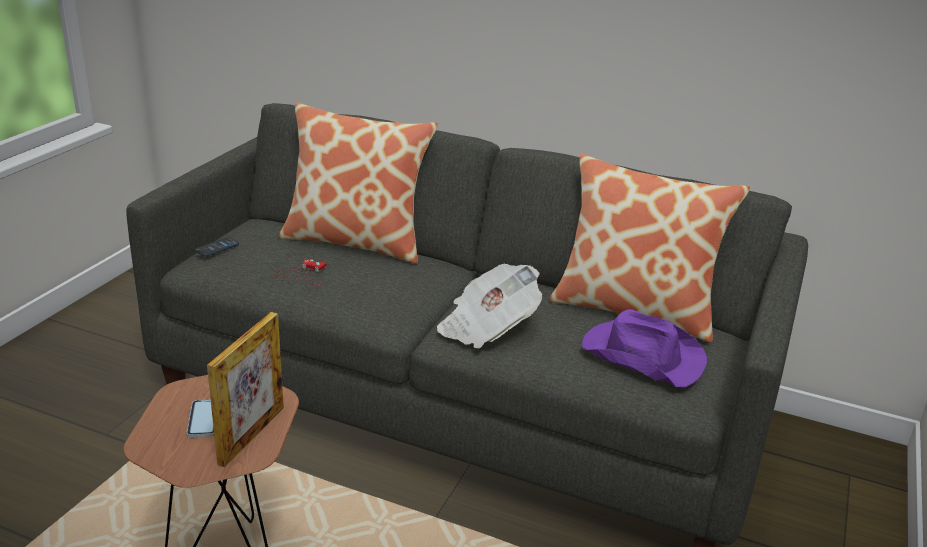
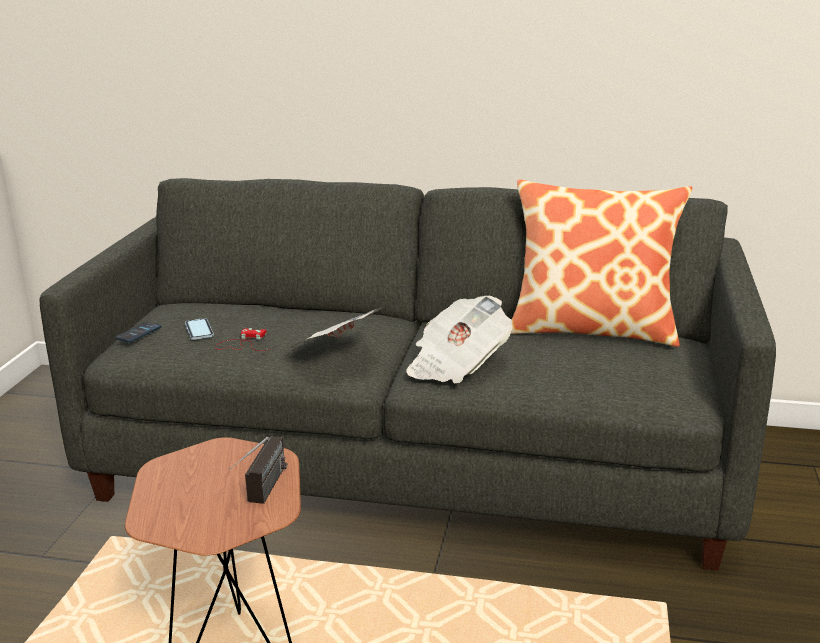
camera: 10 degrees left, 5 degrees down
phone [186,400,214,437] -> phone moved to [185,318,214,340]
picture frame [207,312,284,467] -> radio [230,437,287,504]
pillow [278,102,438,264] -> none
purple hat [582,309,707,387] -> none
none -> newspaper [284,307,384,350]

